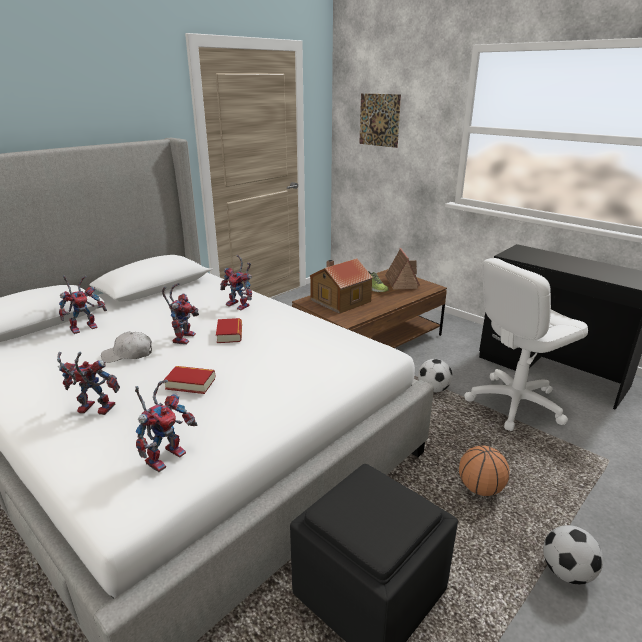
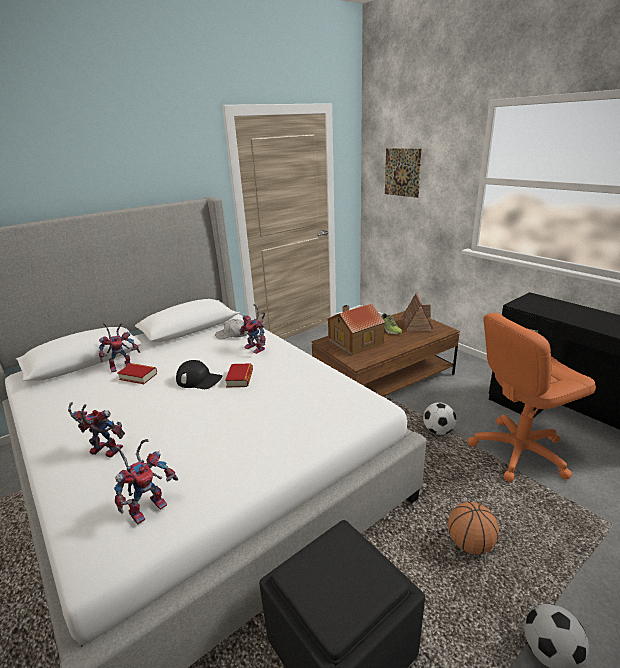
camera: 10 degrees right, 0 degrees up
white cap [101,332,152,363] -> white cap moved to [215,319,248,339]
toy robot [162,283,199,345] -> black cap [176,360,222,389]
book [164,366,216,394] -> book moved to [118,363,157,384]
white office chair [464,258,588,431] -> orange office chair [468,313,596,482]

